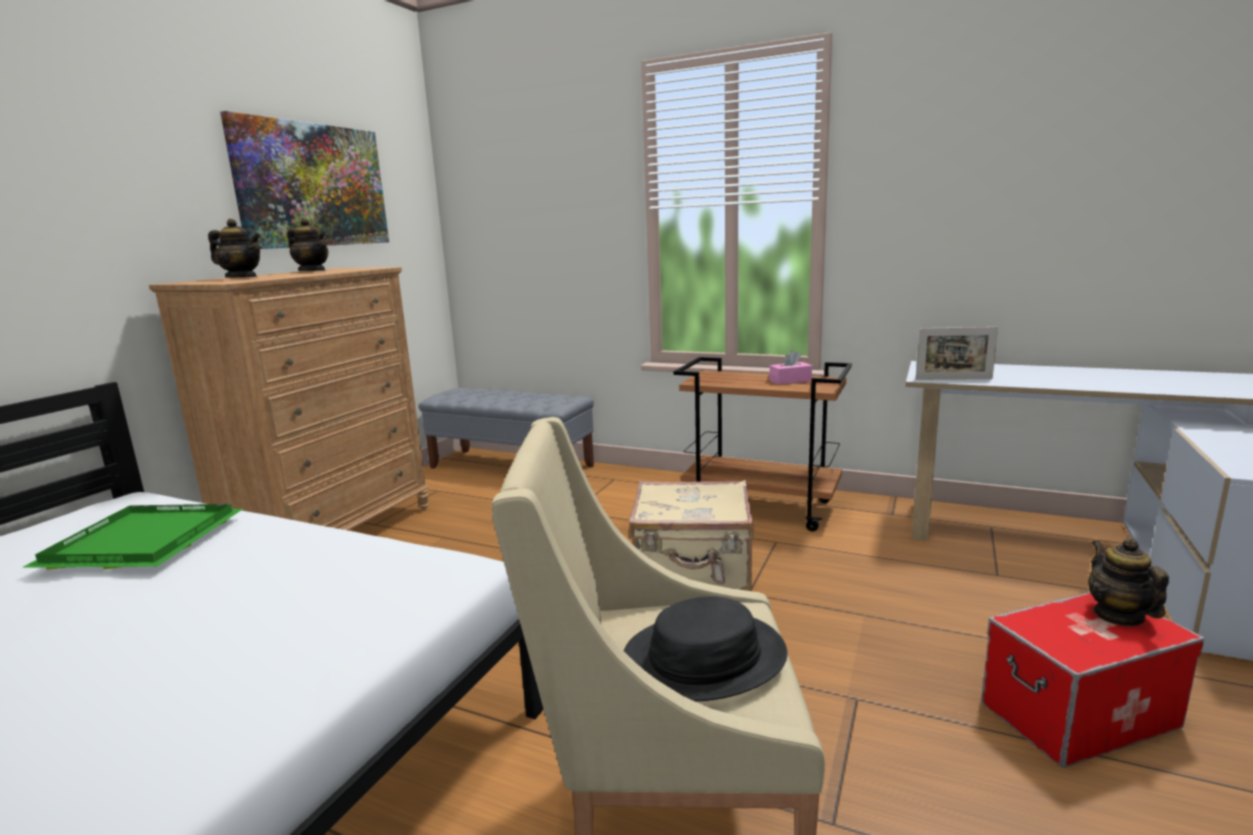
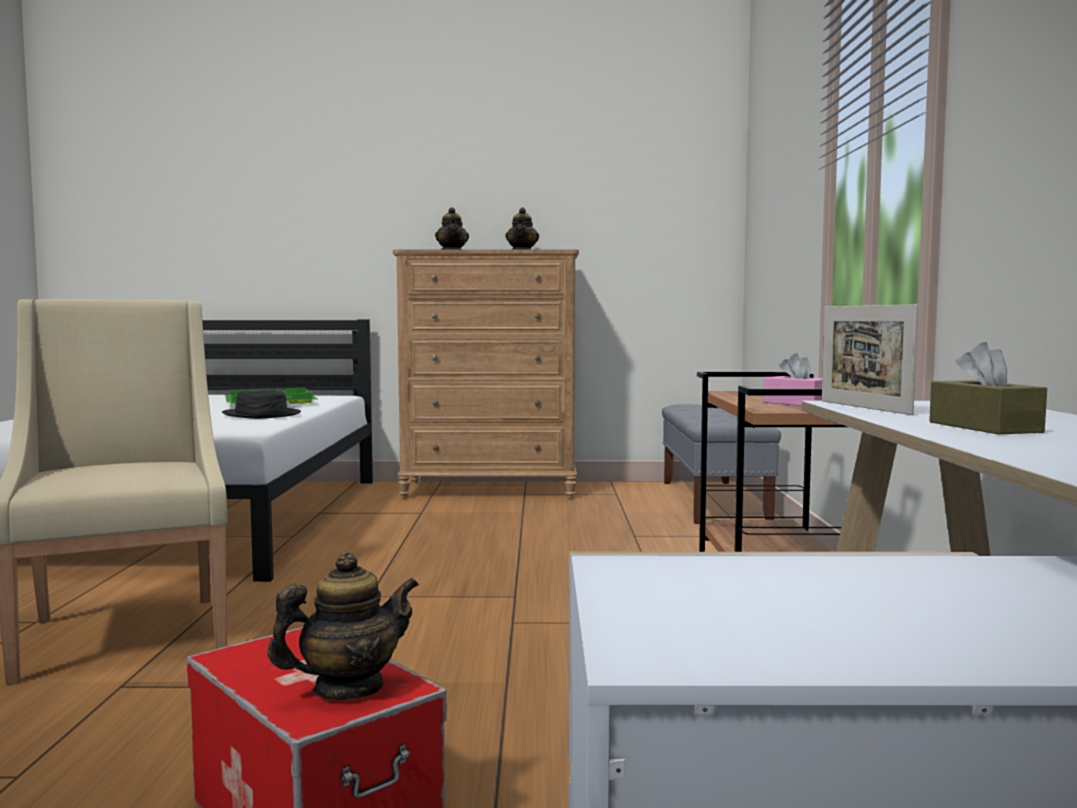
camera: 65 degrees right, 10 degrees down
picture [220,111,389,249] -> none
black hat [624,596,787,702] -> black hat moved to [222,390,301,419]
beige suitcase [629,480,754,591] -> none
none -> brown tissue box [929,342,1047,434]

